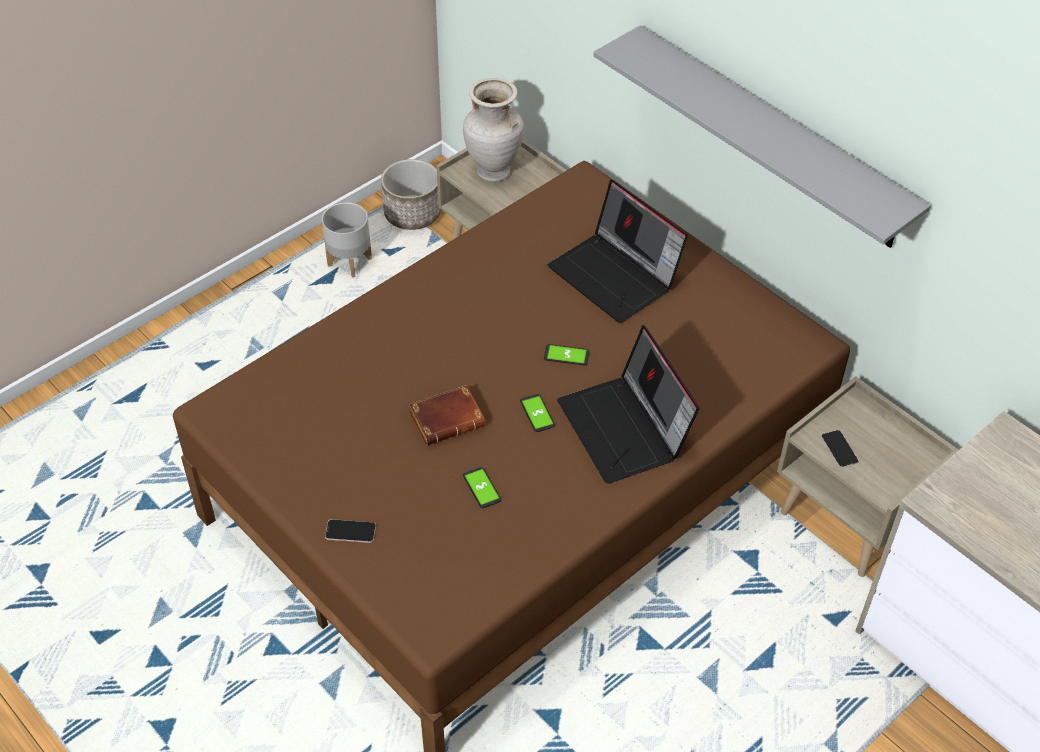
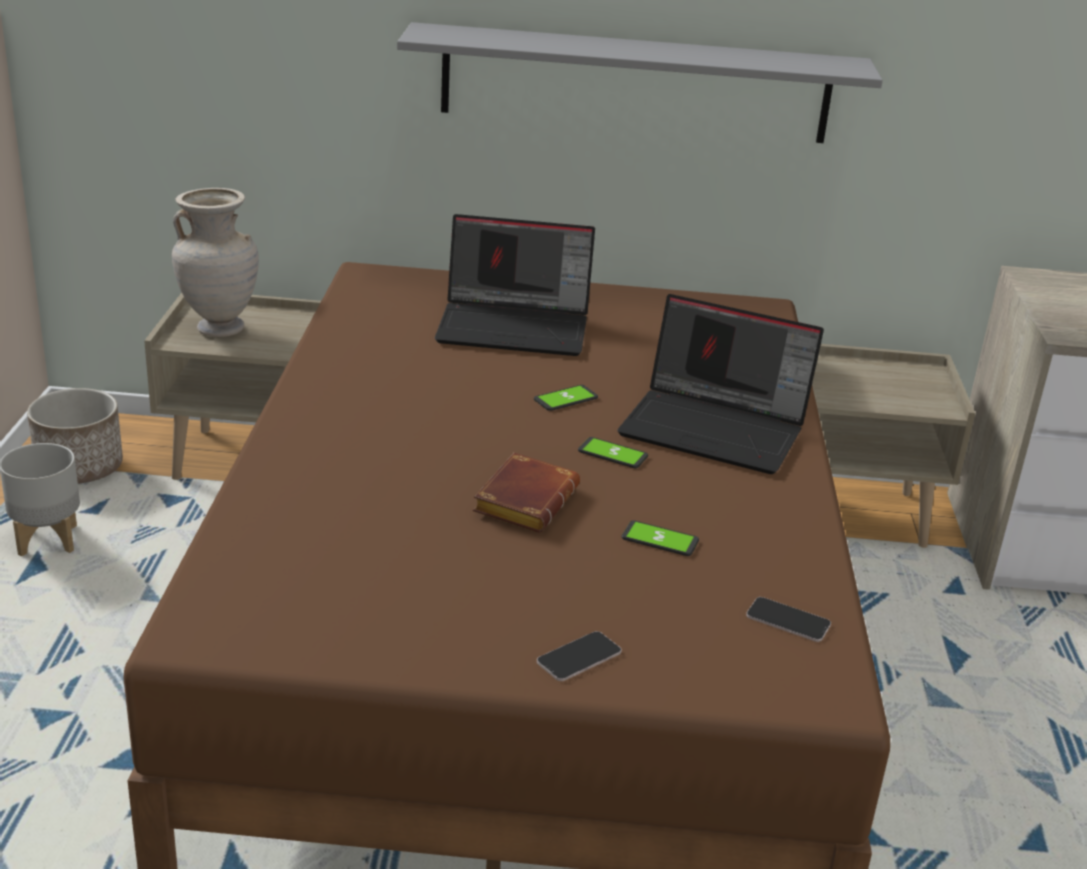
camera: 45 degrees left, 20 degrees down
phone [821,430,859,468] -> phone moved to [746,597,831,642]

